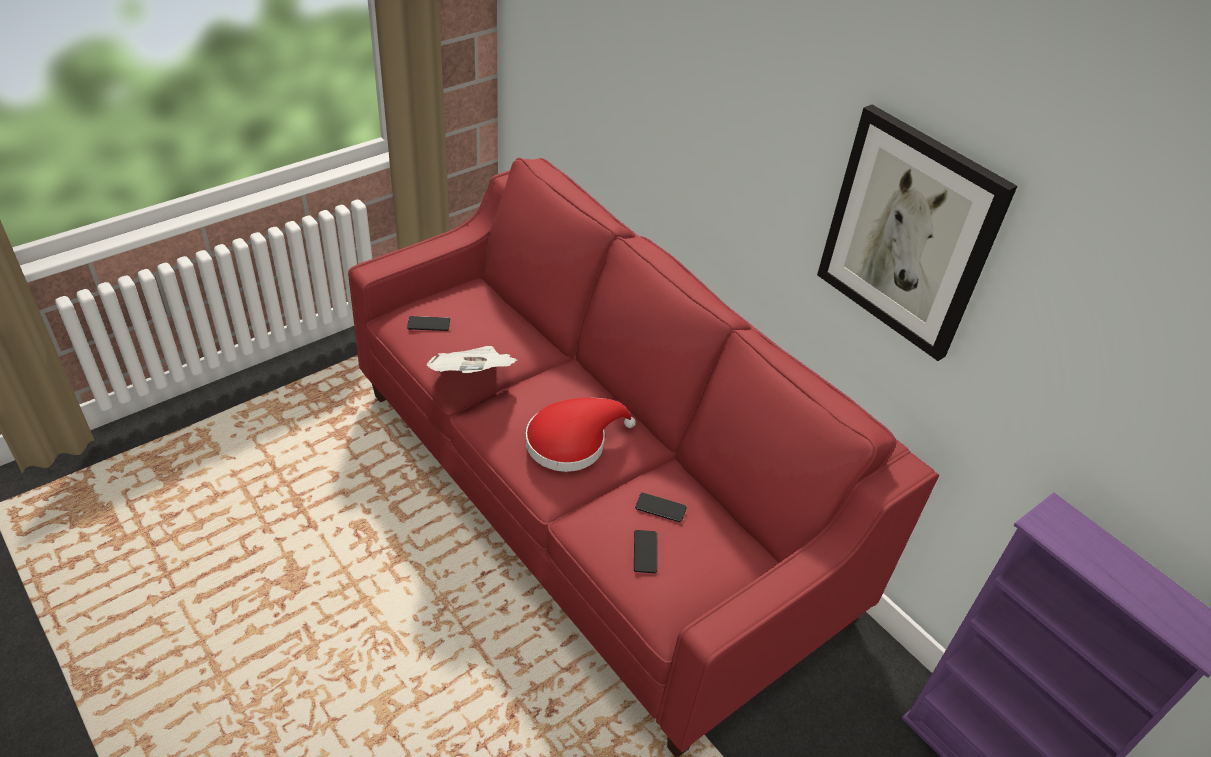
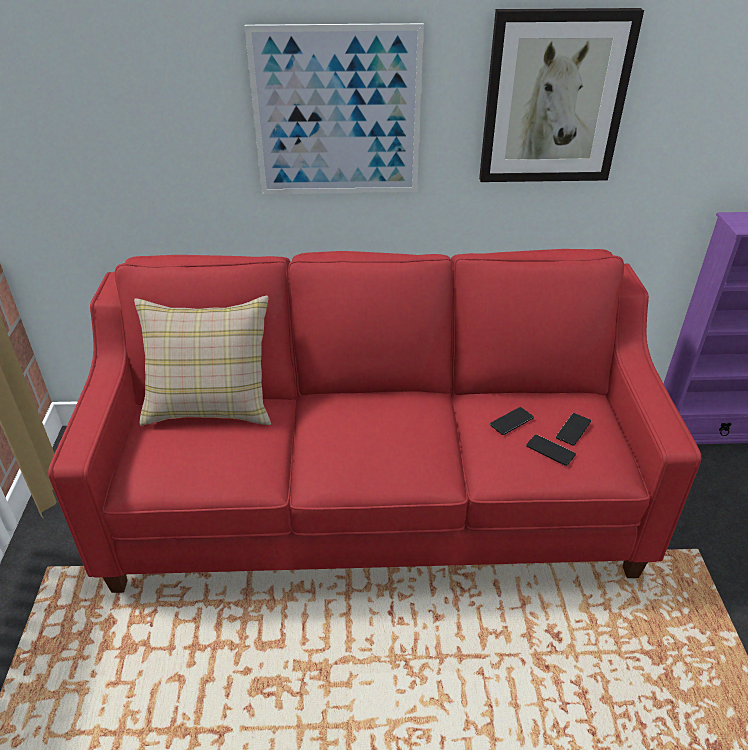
camera: 50 degrees left, 5 degrees down
phone [407,316,450,331] -> phone moved to [556,413,591,446]
newspaper [426,346,517,373] -> none
red hat [526,398,636,472] -> none
none -> beige pillow [134,296,271,426]
none -> picture [244,23,424,194]

